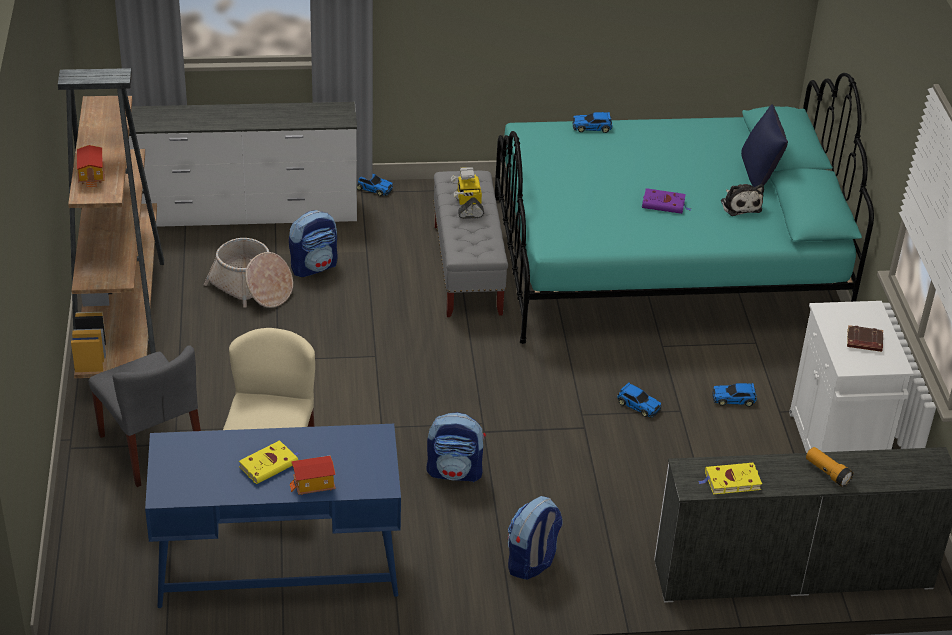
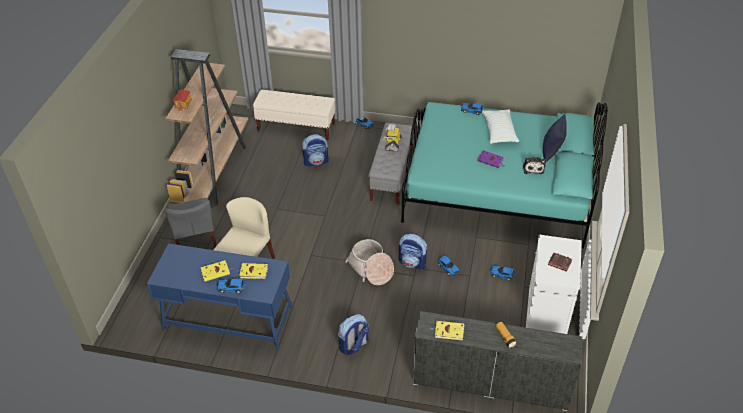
camera: 20 degrees right, 5 degrees up
white dresser [129,102,357,227] -> beige bench [253,90,335,140]
basket [204,238,293,308] -> basket moved to [345,239,394,285]
toy house [289,456,336,495] -> toy car [217,279,245,294]
backpack [427,412,486,482] -> backpack moved to [399,234,428,270]
none -> yellow book [236,263,268,279]
none -> pillow [482,109,519,144]

